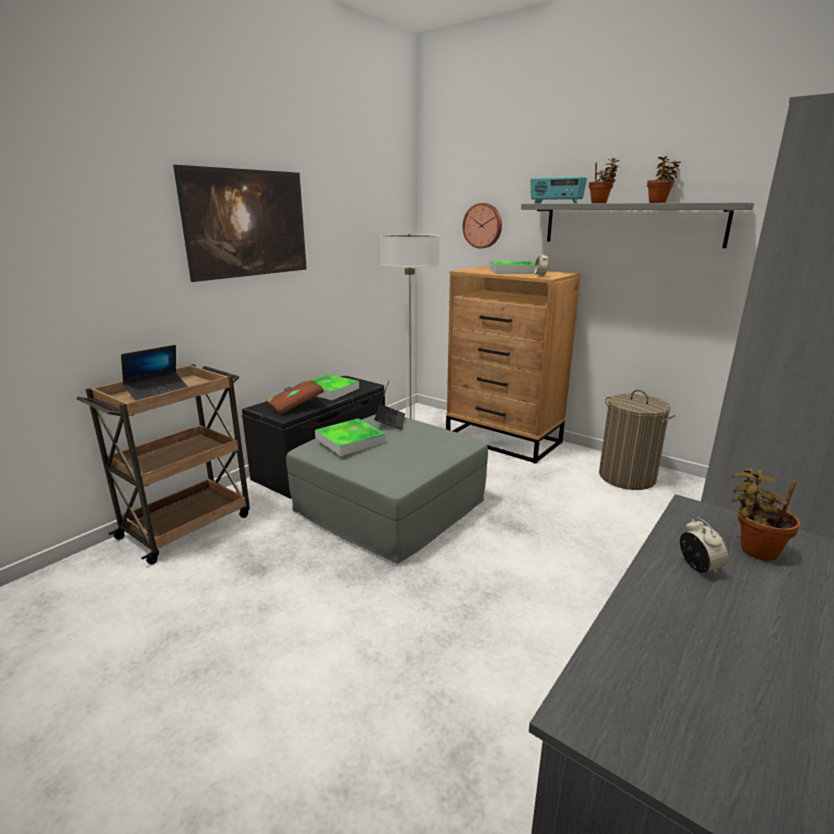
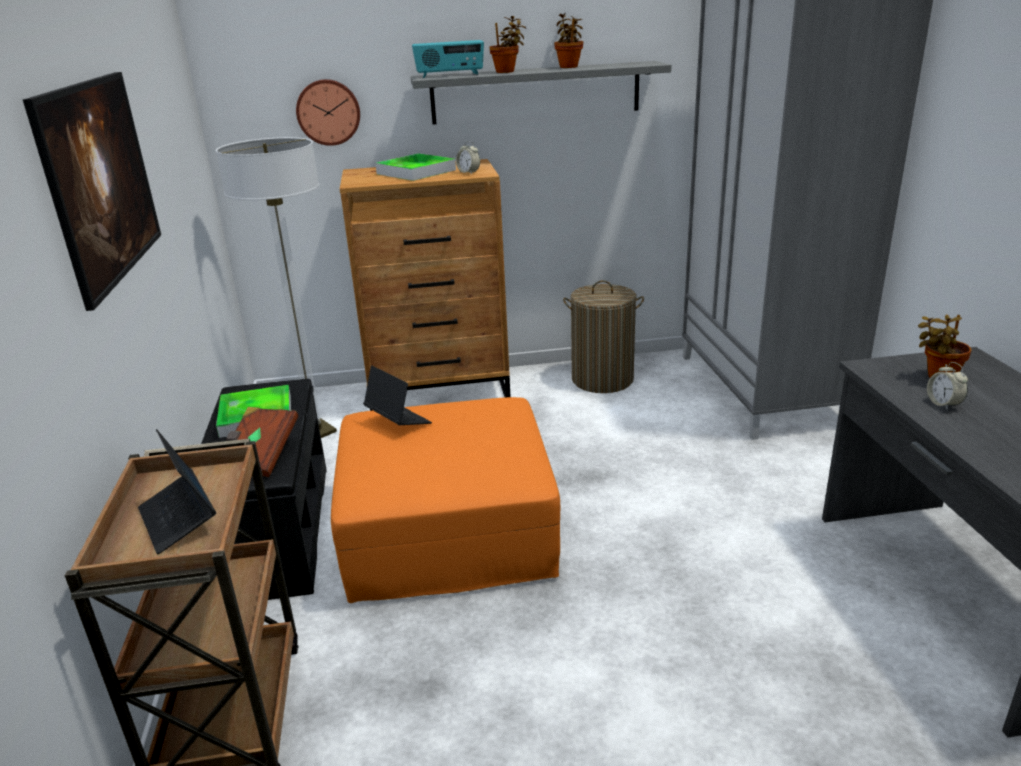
camera: 45 degrees left, 5 degrees up
laptop [121,345,188,400] -> laptop turned 150 degrees clockwise [138,429,216,554]
grey ottoman [286,414,488,564] -> orange ottoman [331,397,560,603]
tray [315,419,385,456] -> none
alarm clock [680,517,729,575] -> alarm clock turned 135 degrees counterclockwise [927,362,968,410]

